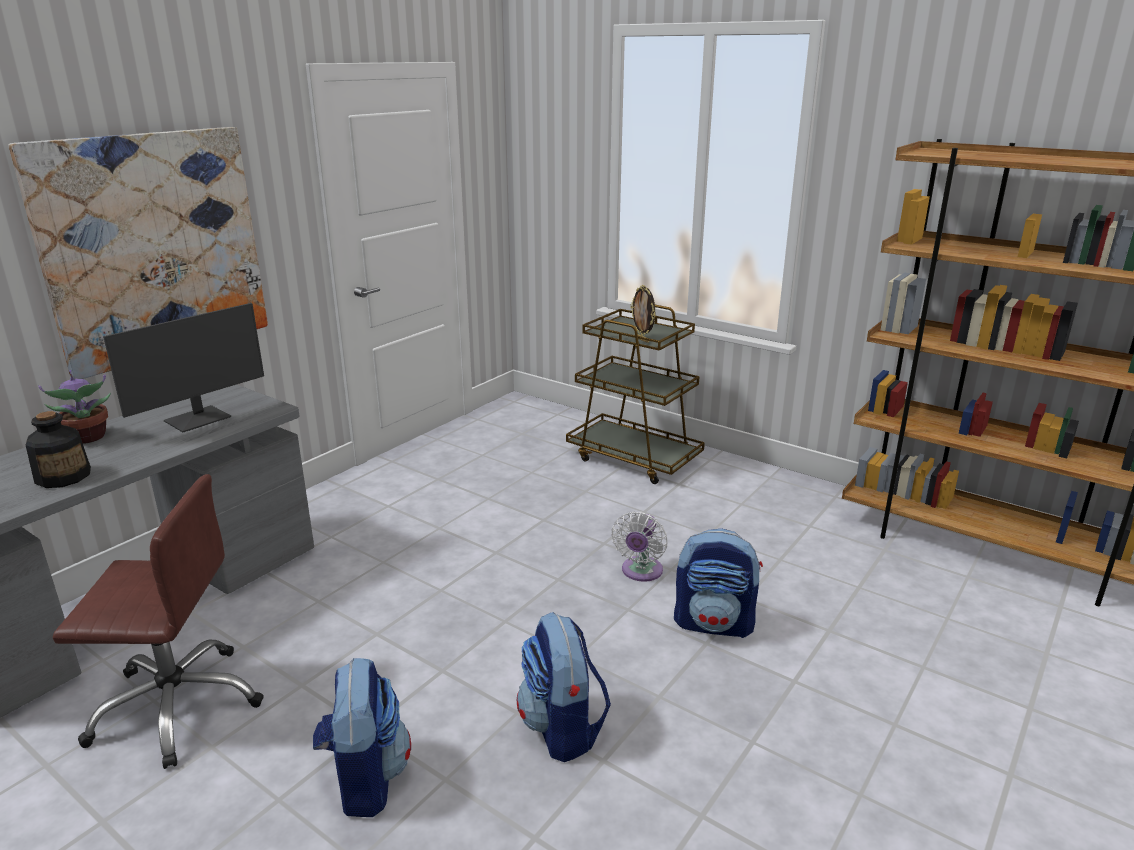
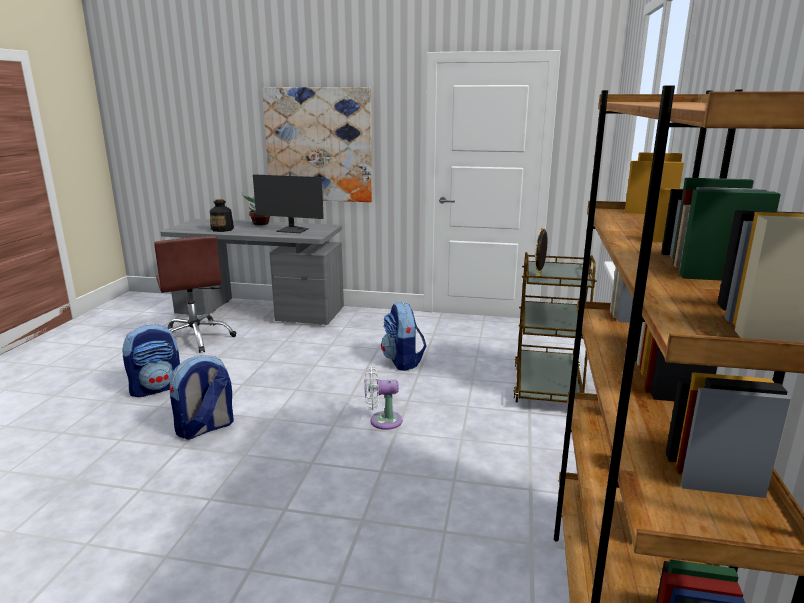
camera: 65 degrees right, 5 degrees down
backpack [674,529,763,638] -> backpack moved to [381,301,426,371]

